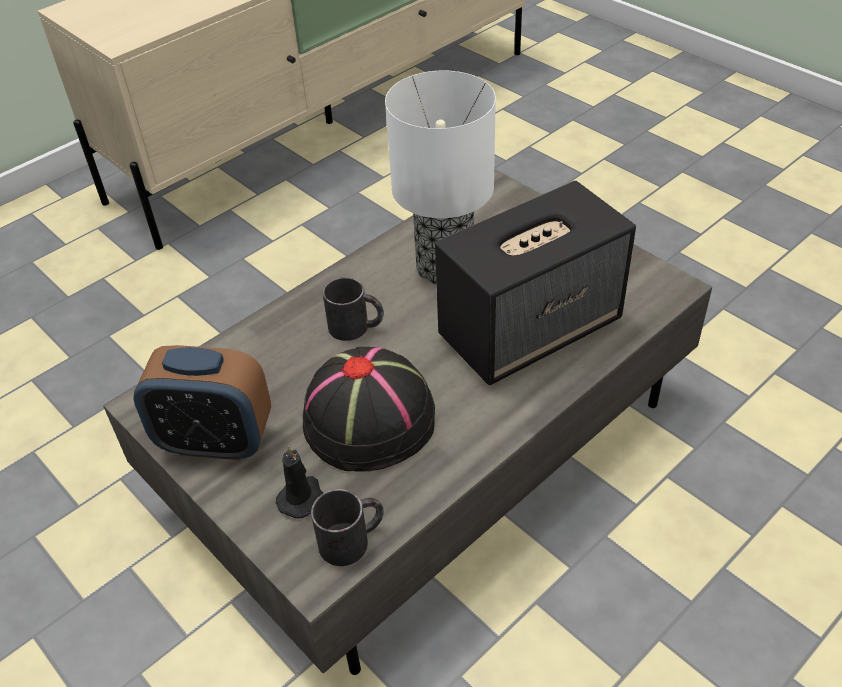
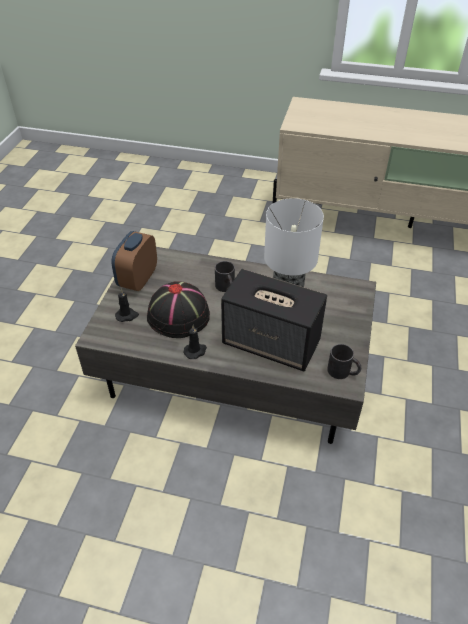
camera: 55 degrees right, 0 degrees up
alarm clock [133,345,271,460] -> alarm clock turned 45 degrees clockwise [112,231,157,291]
black mug [311,489,384,566] -> black mug moved to [327,344,361,379]
none -> black candle [184,325,207,359]

